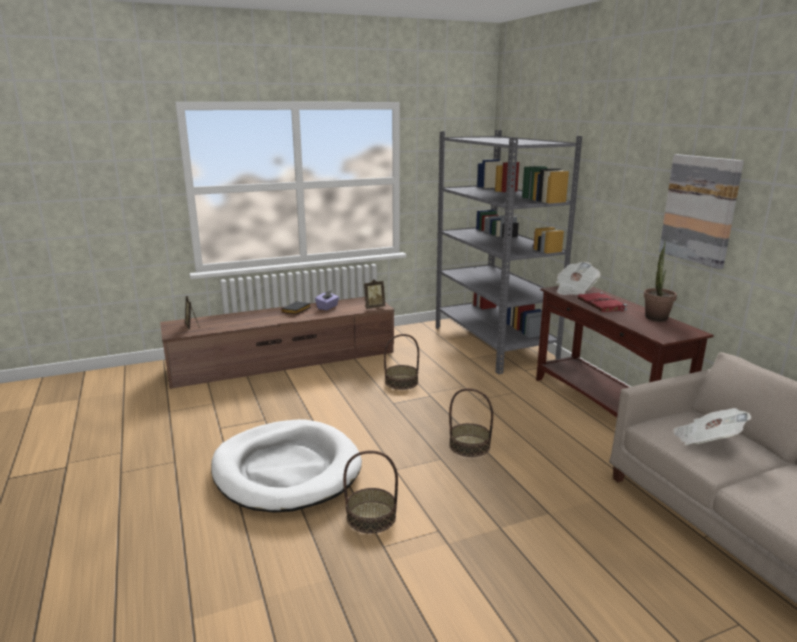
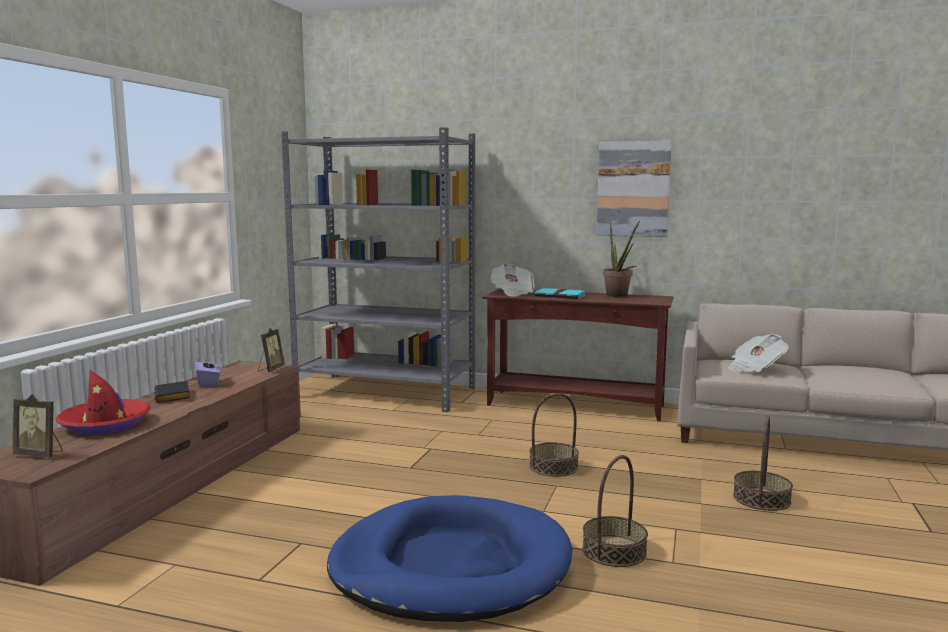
camera: 50 degrees left, 10 degrees down
white dog bed [211,419,362,513] -> blue dog bed [327,495,573,622]
basket [384,334,419,390] -> basket moved to [733,416,793,511]
red book [578,292,627,312] -> turquoise book [535,288,589,299]
none -> red hat [55,370,151,435]

